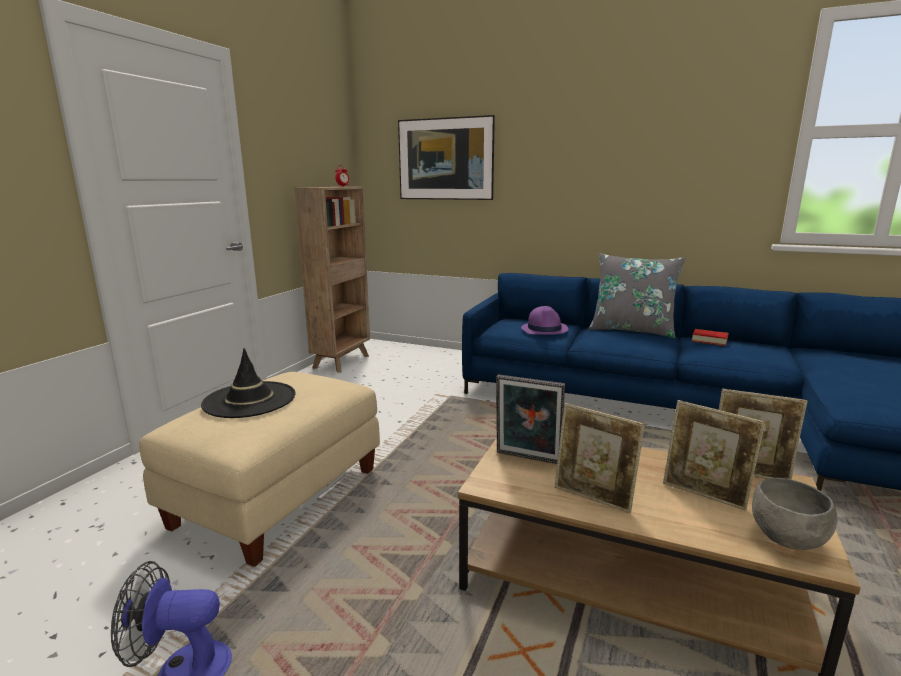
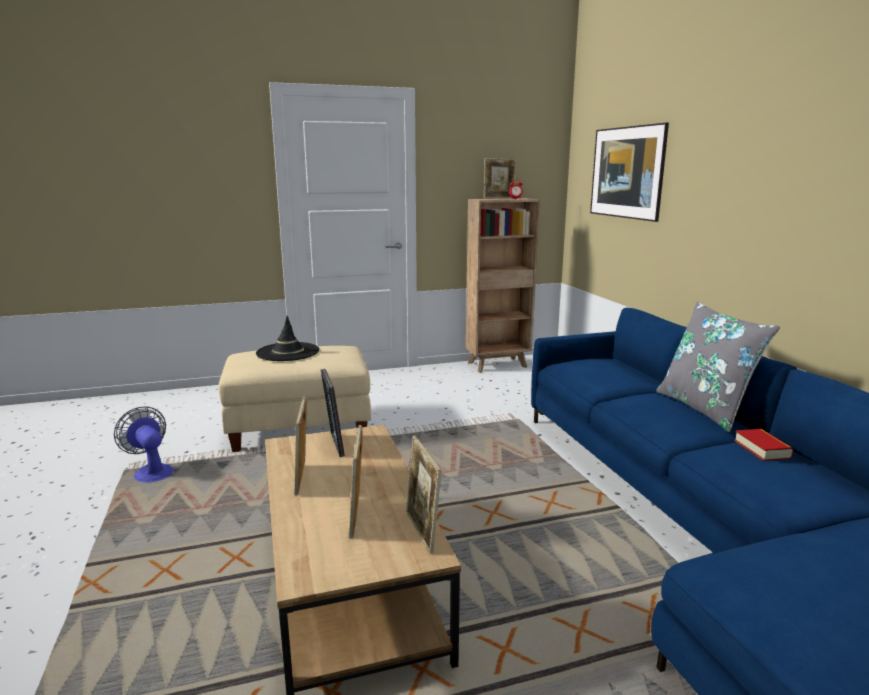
camera: 50 degrees right, 0 degrees up
purple hat [521,306,568,335] -> none
grey bowl [752,478,838,550] -> none
none -> picture frame [484,158,516,199]

